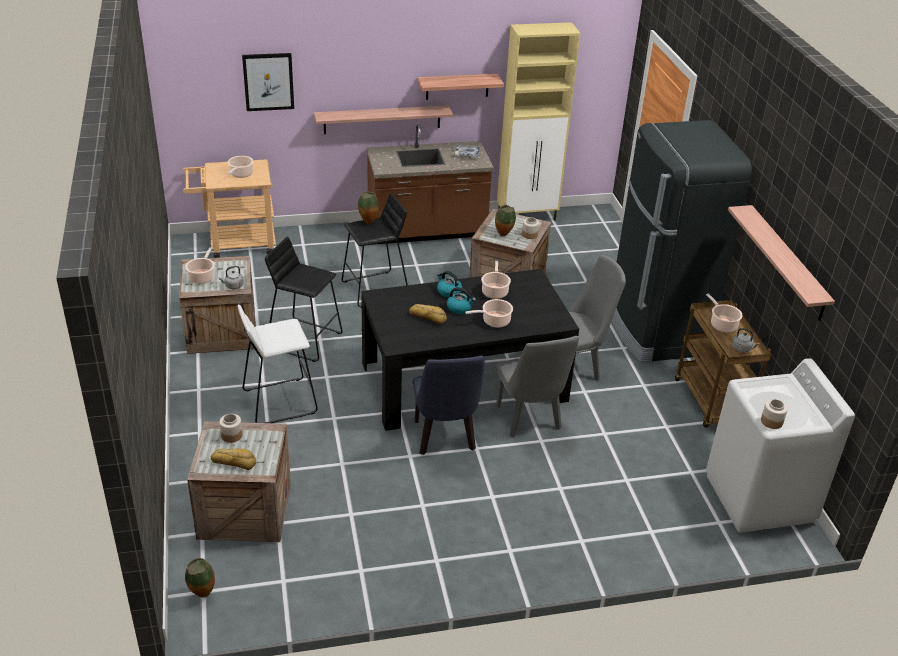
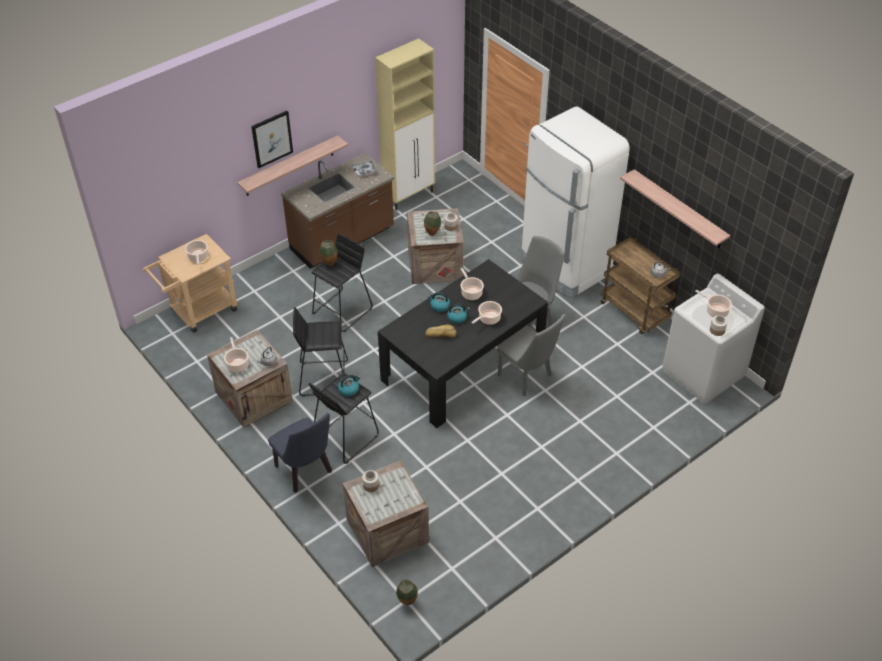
camera: 25 degrees left, 10 degrees up
bread [211,449,256,470] -> none
white stool [238,304,318,423] -> black stool [309,373,379,464]
picture [242,53,294,111] -> picture moved to [251,111,293,168]
blue chair [413,356,485,455] -> blue chair moved to [268,413,332,493]
shelf [418,74,504,100] -> none
black fridge [612,120,752,362] -> white fridge [521,106,630,298]
cooking pot [706,293,743,332] -> cooking pot moved to [695,290,732,317]
none -> kettle [338,375,360,396]

